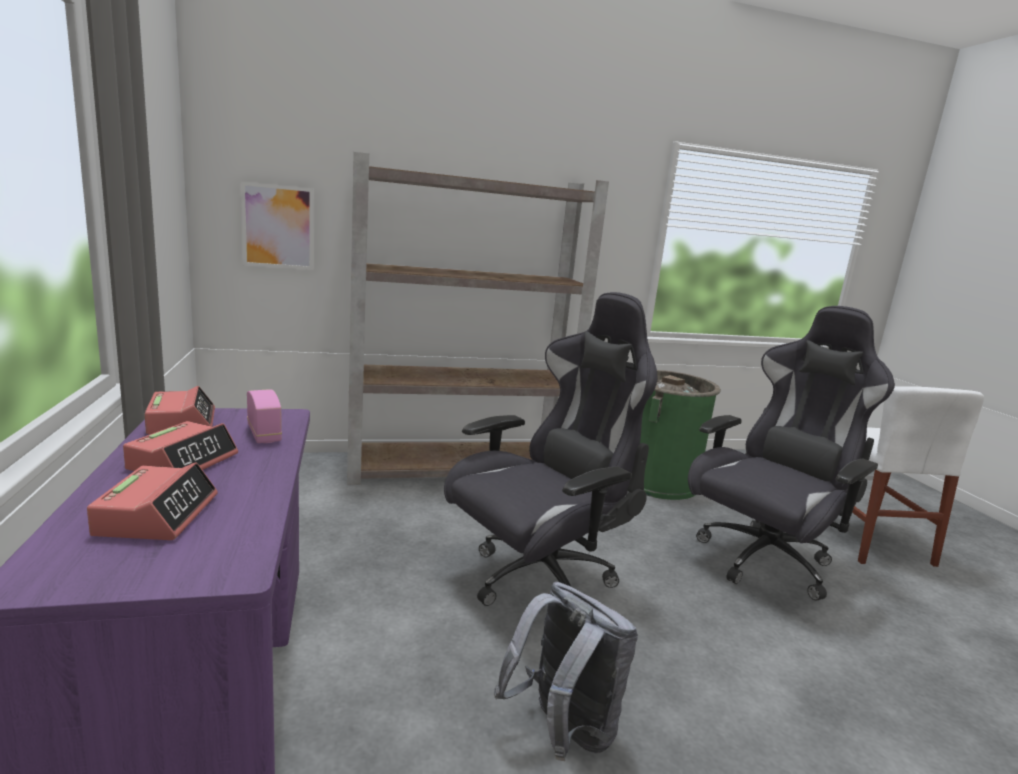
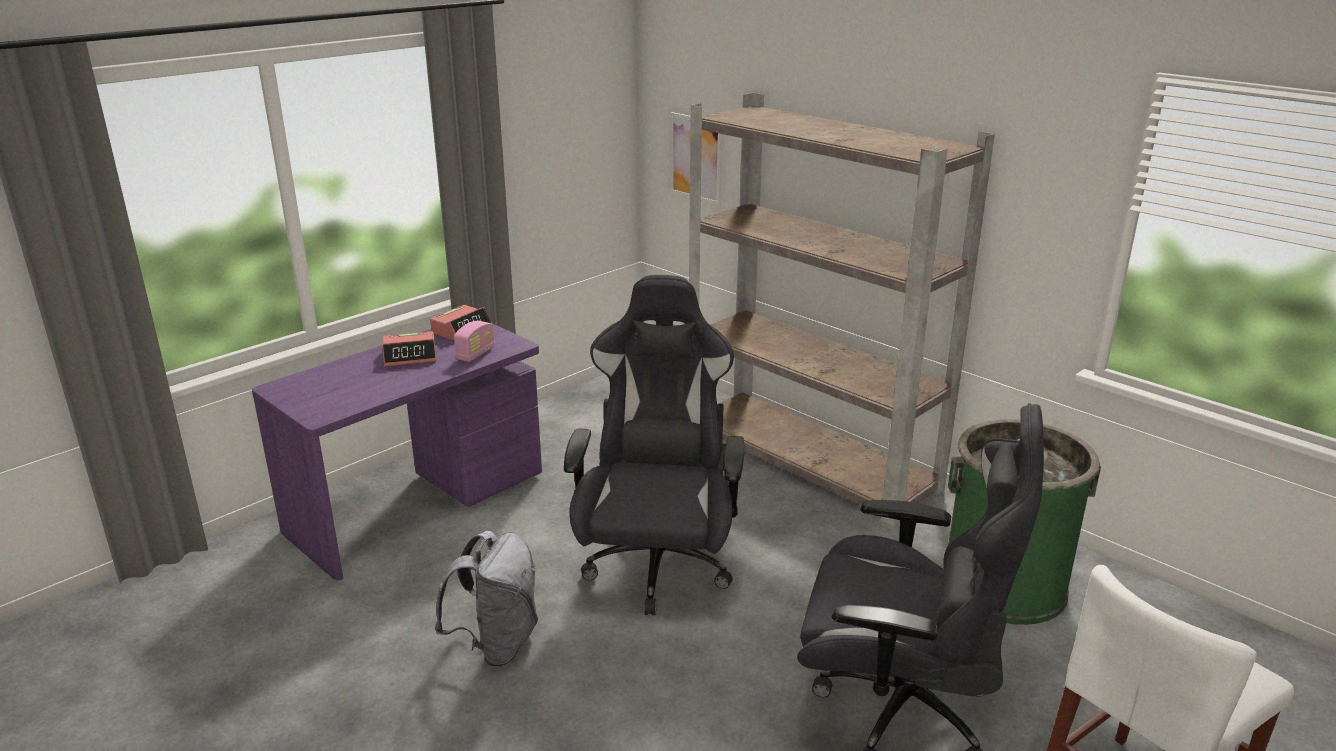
camera: 60 degrees right, 10 degrees up
alarm clock [87,462,218,540] -> none
black office chair [444,292,658,606] -> black office chair turned 105 degrees counterclockwise [564,275,744,615]

